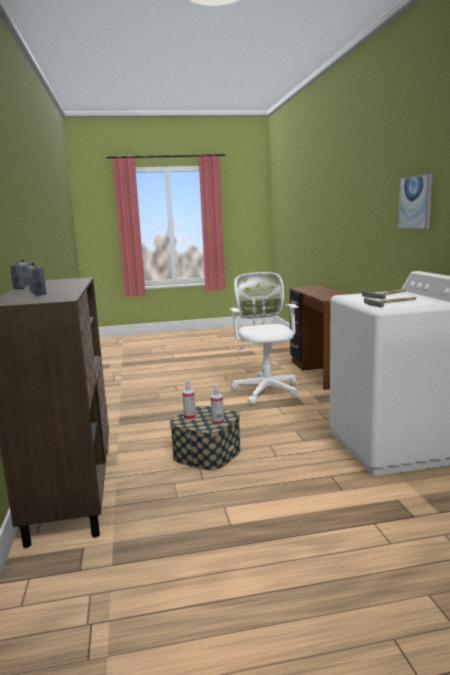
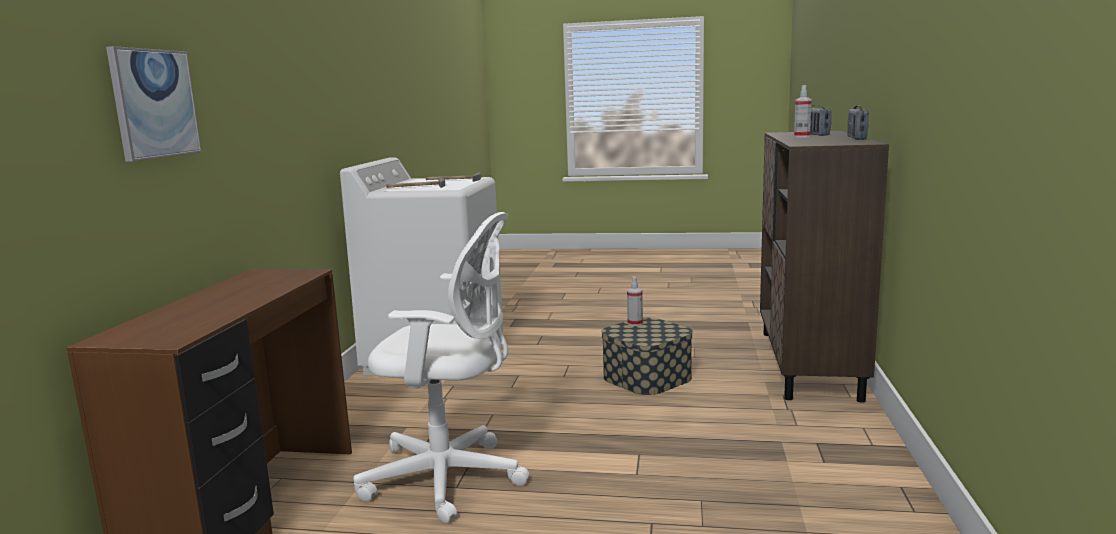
camera: 160 degrees left, 0 degrees up
spray bottle [182,381,196,420] -> spray bottle moved to [794,85,812,138]
white office chair [229,272,299,404] -> white office chair turned 90 degrees counterclockwise [353,212,529,524]
picture [398,173,432,229] -> picture moved to [106,46,201,162]

